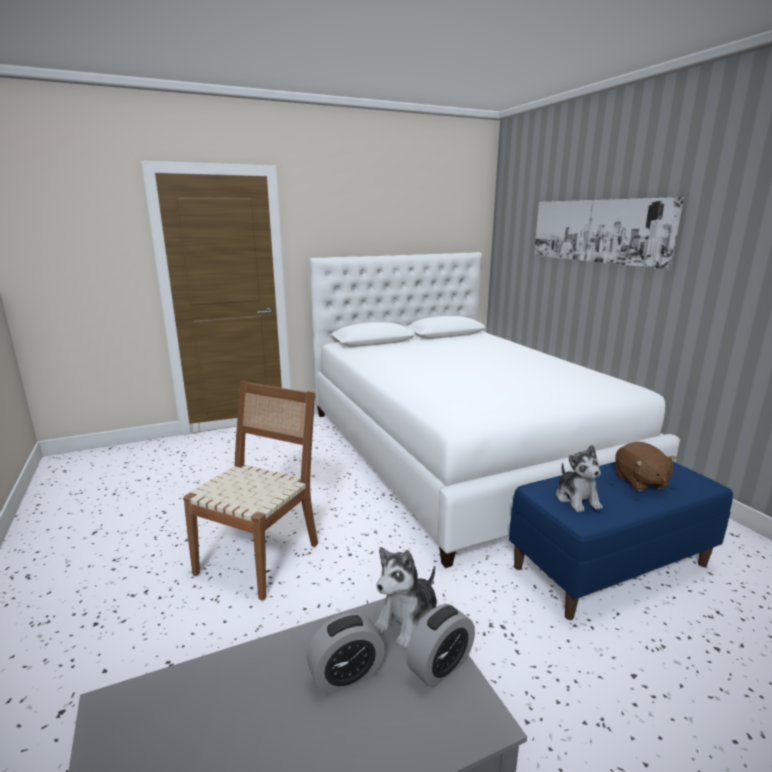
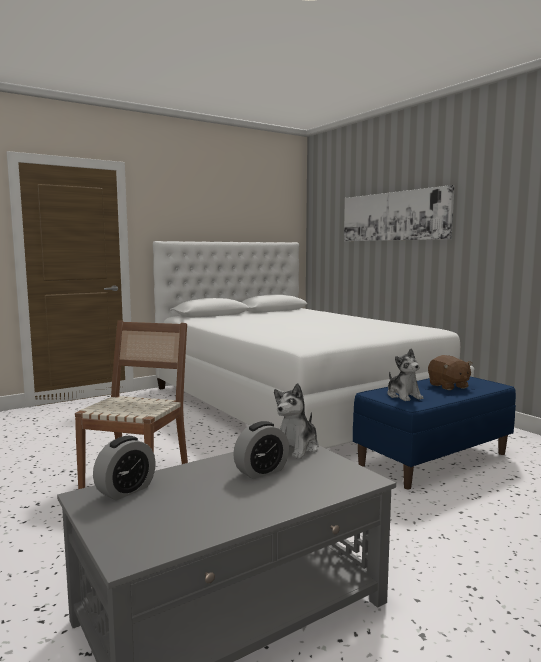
camera: 10 degrees left, 10 degrees down
alarm clock [406,604,475,688] -> alarm clock moved to [93,436,156,500]

